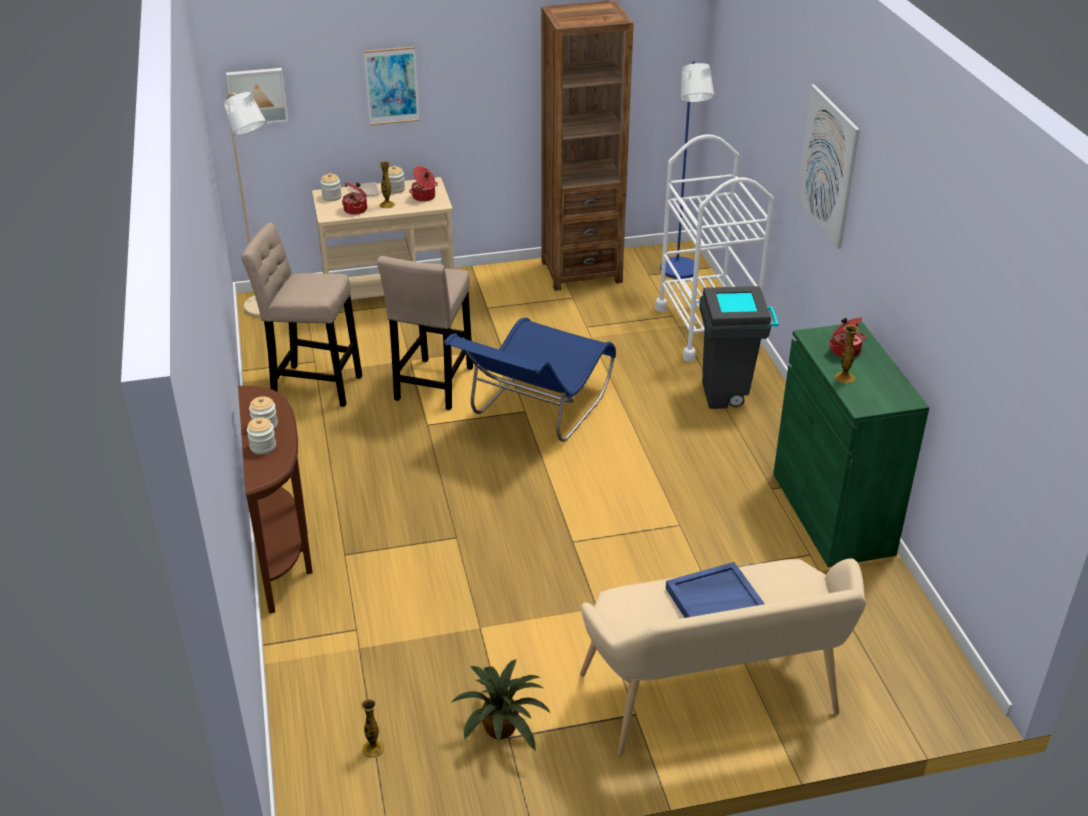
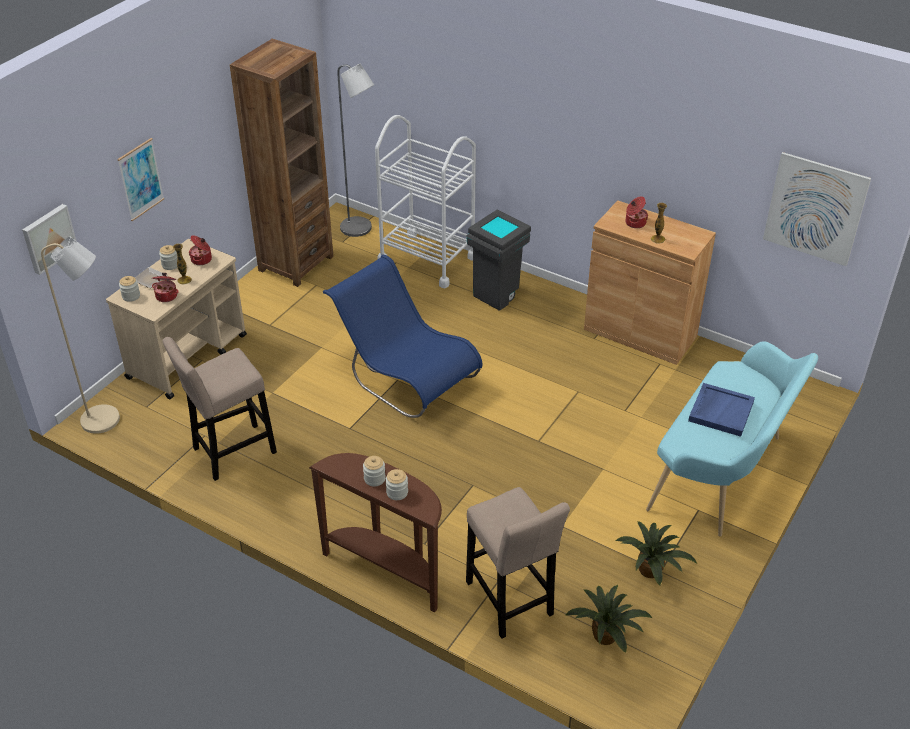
camera: 45 degrees left, 5 degrees up
vase [361,699,384,758] -> potted plant [566,585,652,653]
beige stool [377,256,473,410] -> beige stool moved to [466,487,570,639]
blue chair [444,317,616,442] -> blue chair turned 150 degrees clockwise [323,255,483,418]
beige bench [580,559,866,756] -> turquoise bench [646,341,818,537]
blue floor lamp [660,61,714,279] -> grey floor lamp [337,63,374,237]
green cabinet [773,322,929,567] -> brown cabinet [584,200,716,365]
picture [796,84,860,249] -> picture moved to [763,152,871,266]

